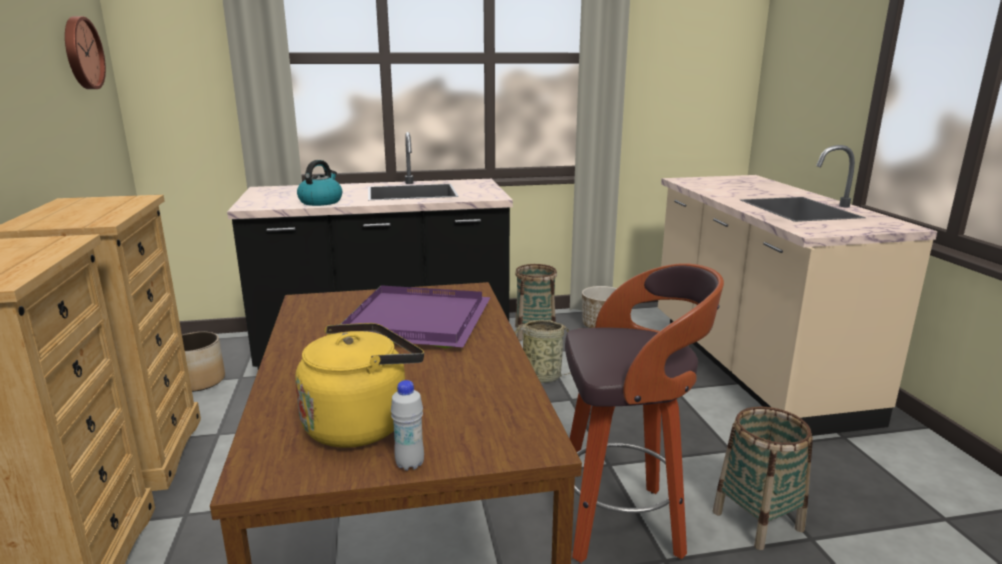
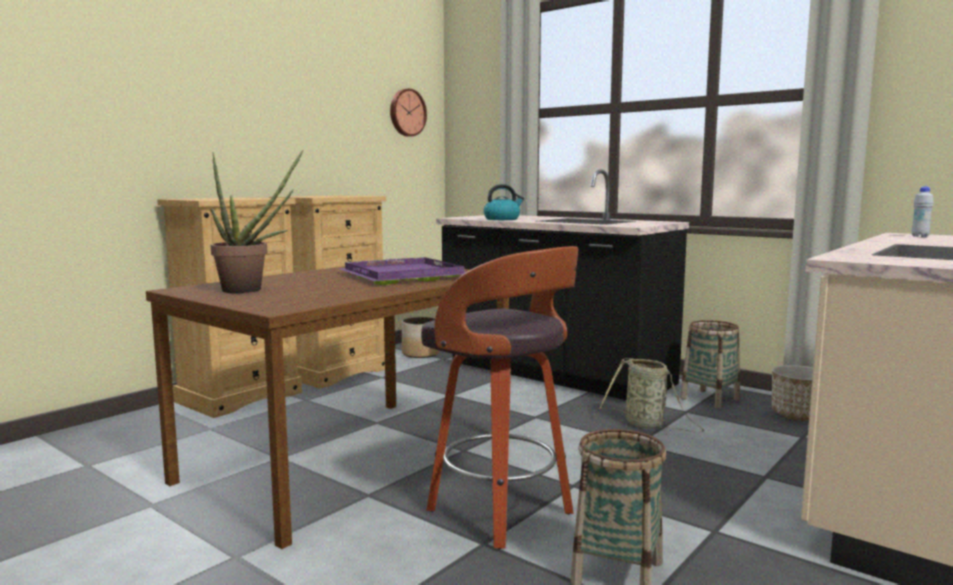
camera: 50 degrees right, 10 degrees down
yellow kettle [295,323,424,448] -> potted plant [210,150,304,293]
white bottle [391,380,424,471] -> white bottle moved to [912,186,934,237]

